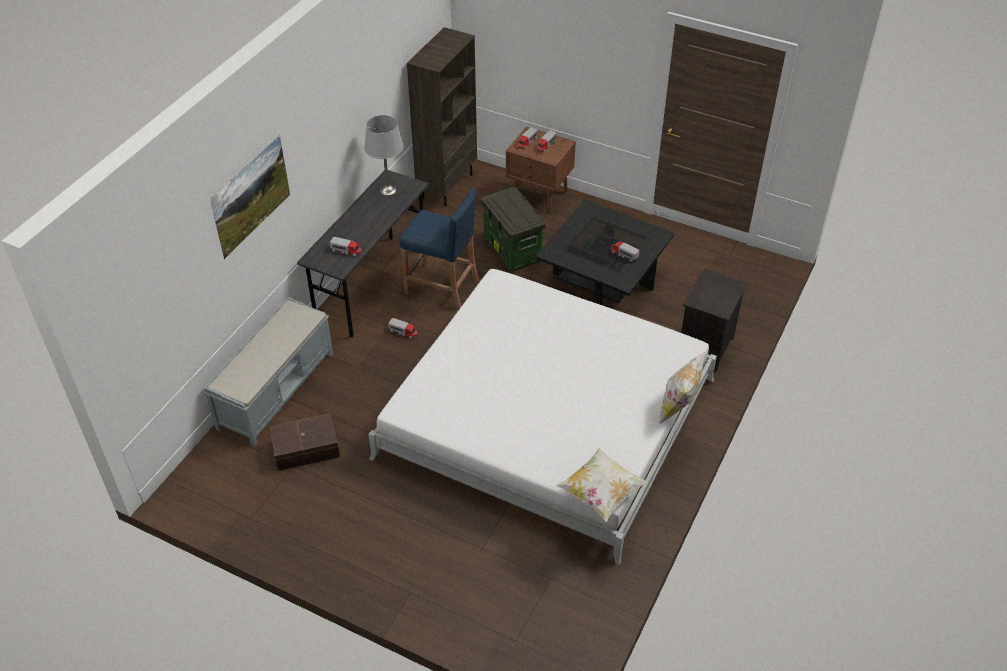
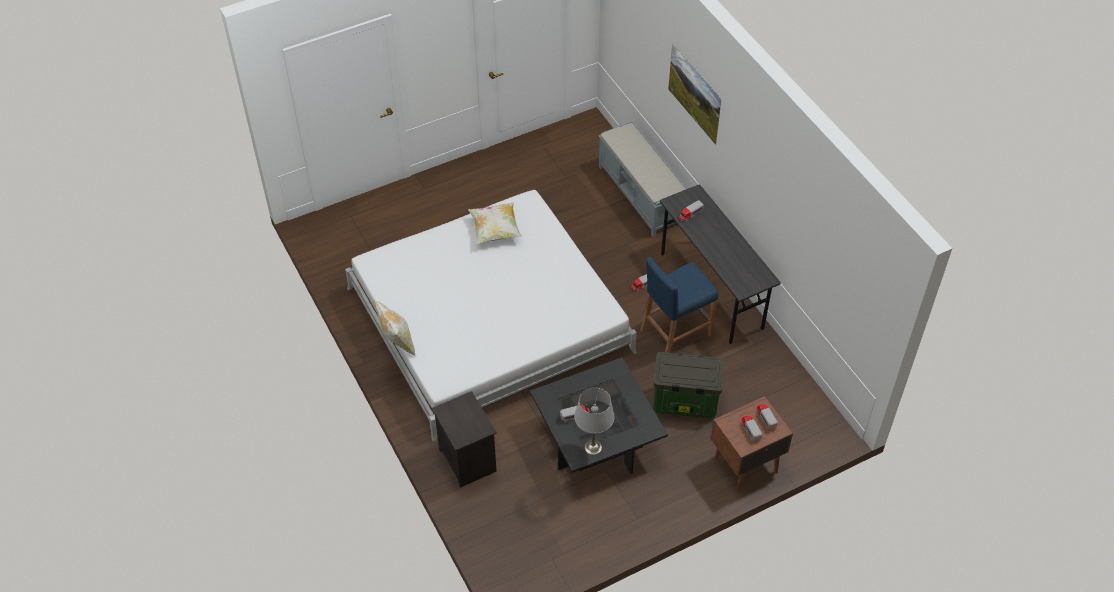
camera: 125 degrees right, 5 degrees up
brown storage box [269,414,340,471] -> none
grey table lamp [364,115,404,196] -> grey table lamp moved to [574,388,615,455]
brown bookcase [407,27,477,206] -> none
pillow [556,448,647,522] -> pillow moved to [468,202,522,244]

